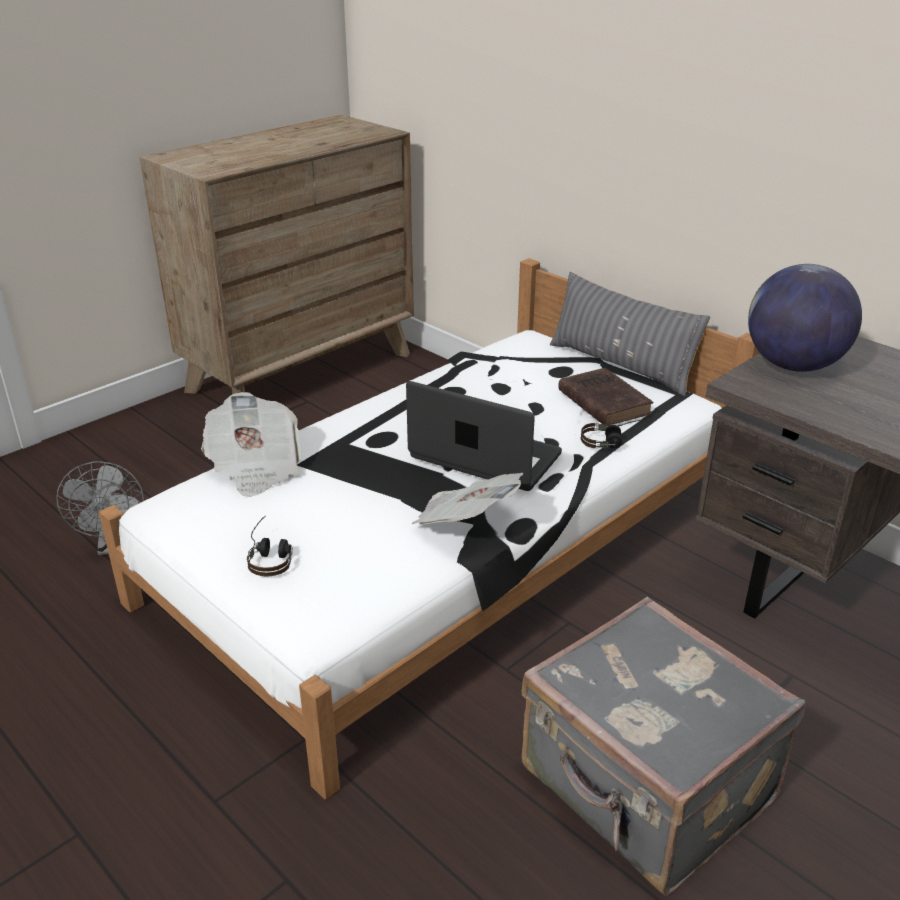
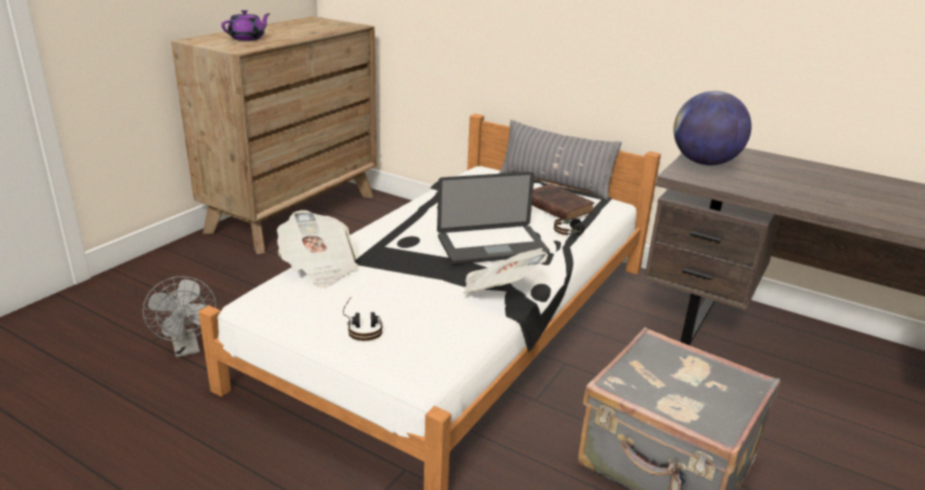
camera: 15 degrees left, 5 degrees down
laptop [406,381,562,491] -> laptop turned 150 degrees clockwise [437,172,550,264]
none -> purple teapot [221,10,271,41]

